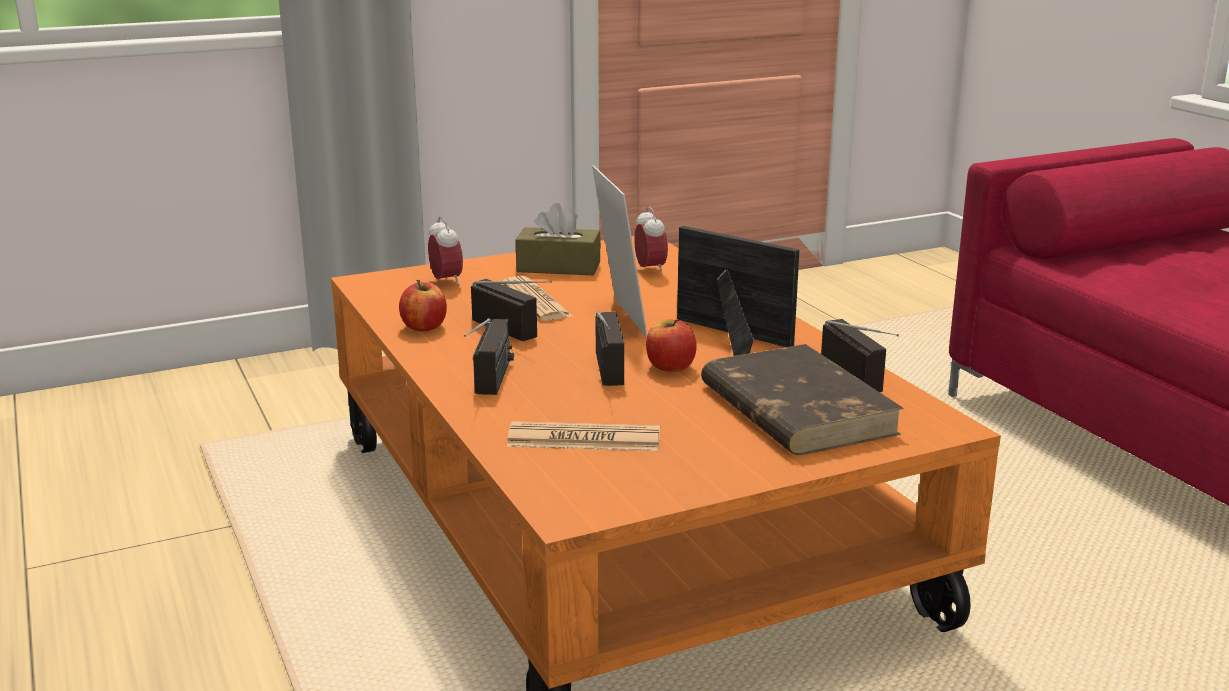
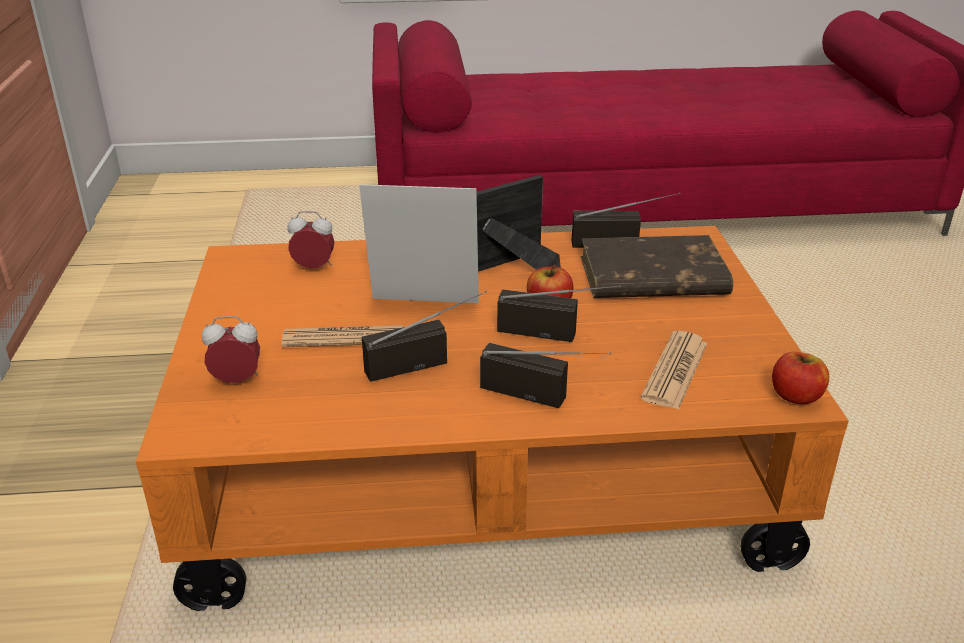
camera: 70 degrees left, 10 degrees up
apple [399,280,447,331] -> apple moved to [772,352,829,404]
brown tissue box [515,203,601,275] -> none

